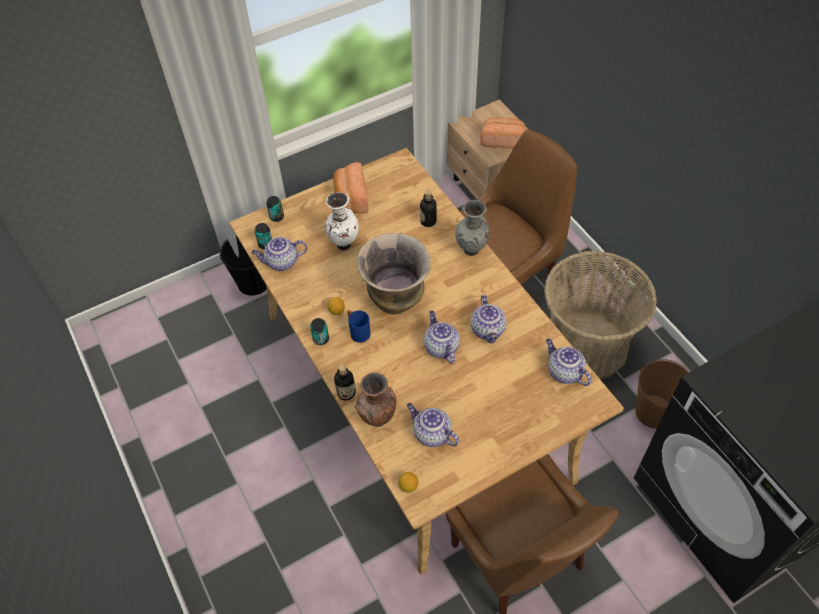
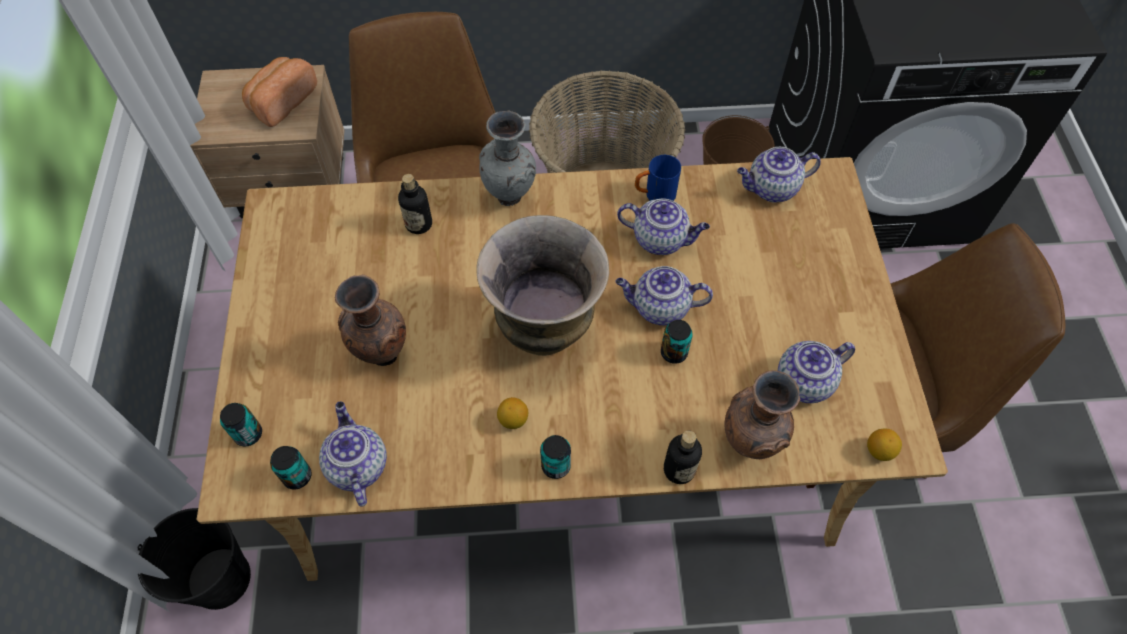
camera: 65 degrees left, 5 degrees up
teapot [251,237,308,271] -> teapot turned 150 degrees clockwise [319,401,387,506]
white vase [325,192,359,250] -> brown vase [335,274,406,366]
bread [333,162,368,214] -> none
blue mug [347,310,371,343] -> blue mug moved to [635,155,681,201]
none -> can [661,320,693,364]

